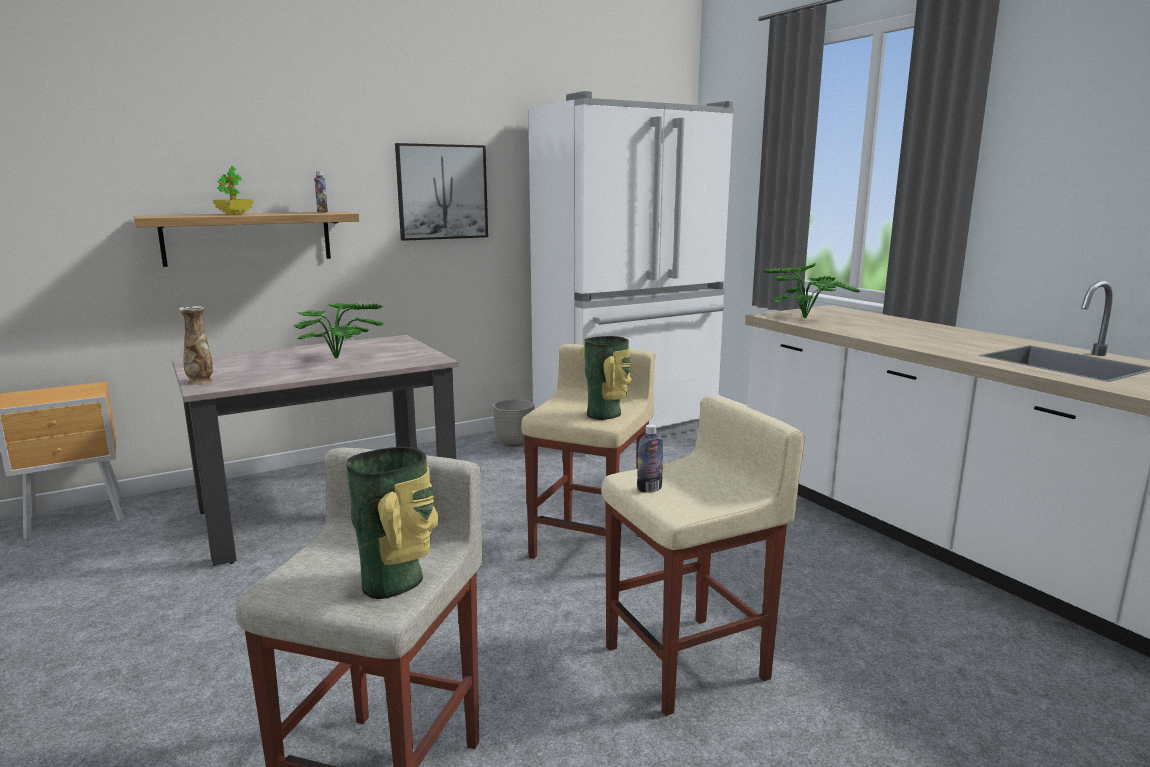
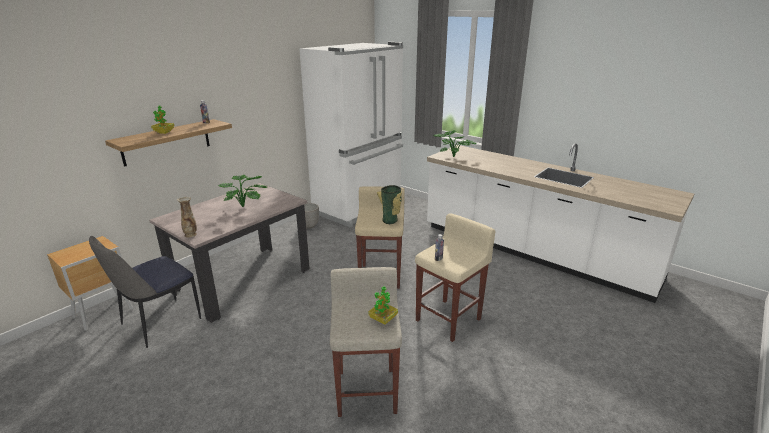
camera: 20 degrees left, 10 degrees up
vase [347,447,439,599] -> potted plant [368,286,398,324]
picture [395,143,488,241] -> none
none -> chair [89,236,201,348]

